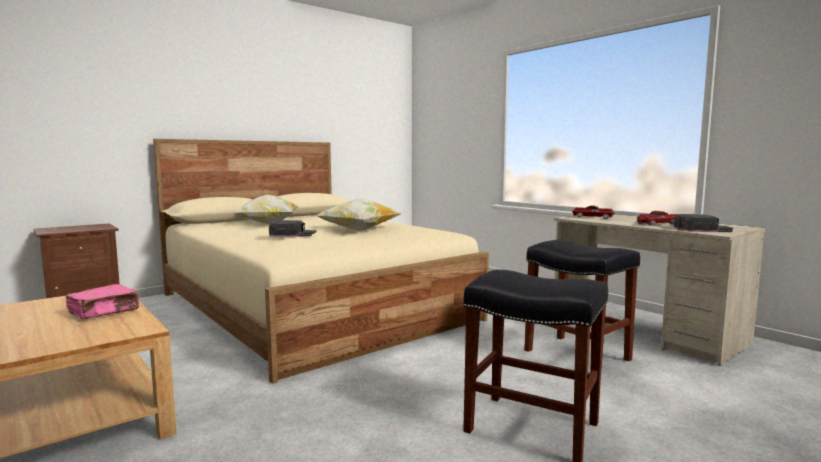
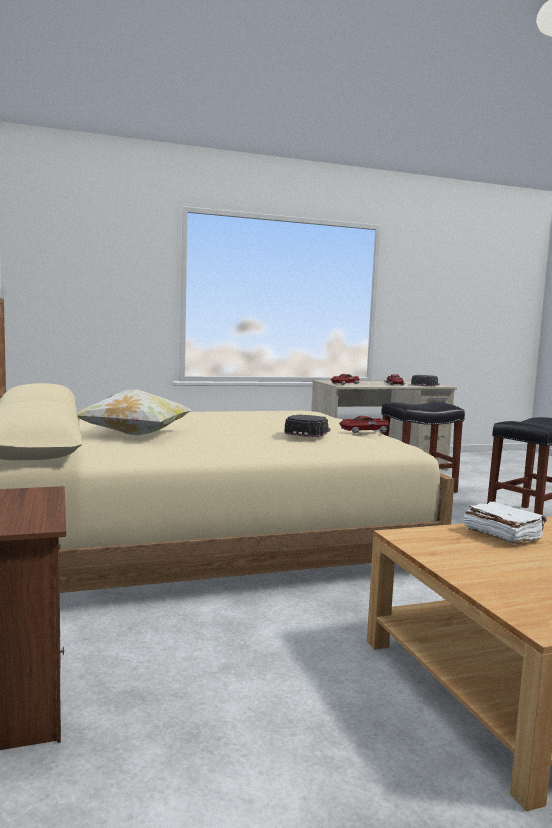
camera: 70 degrees left, 0 degrees up
pink book [66,284,139,319] -> white book [464,501,547,544]
pillow [316,199,402,231] -> none
none -> toy car [339,415,389,433]

